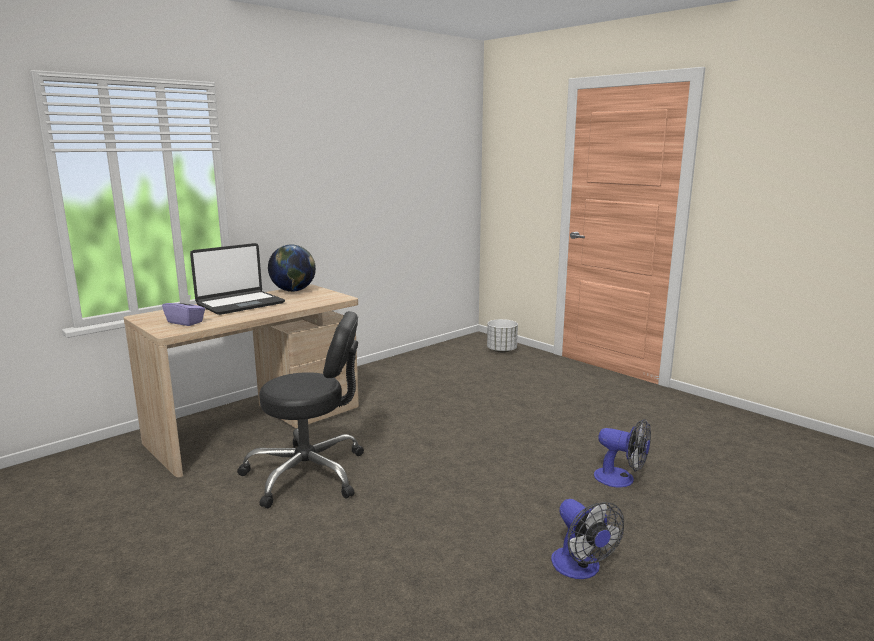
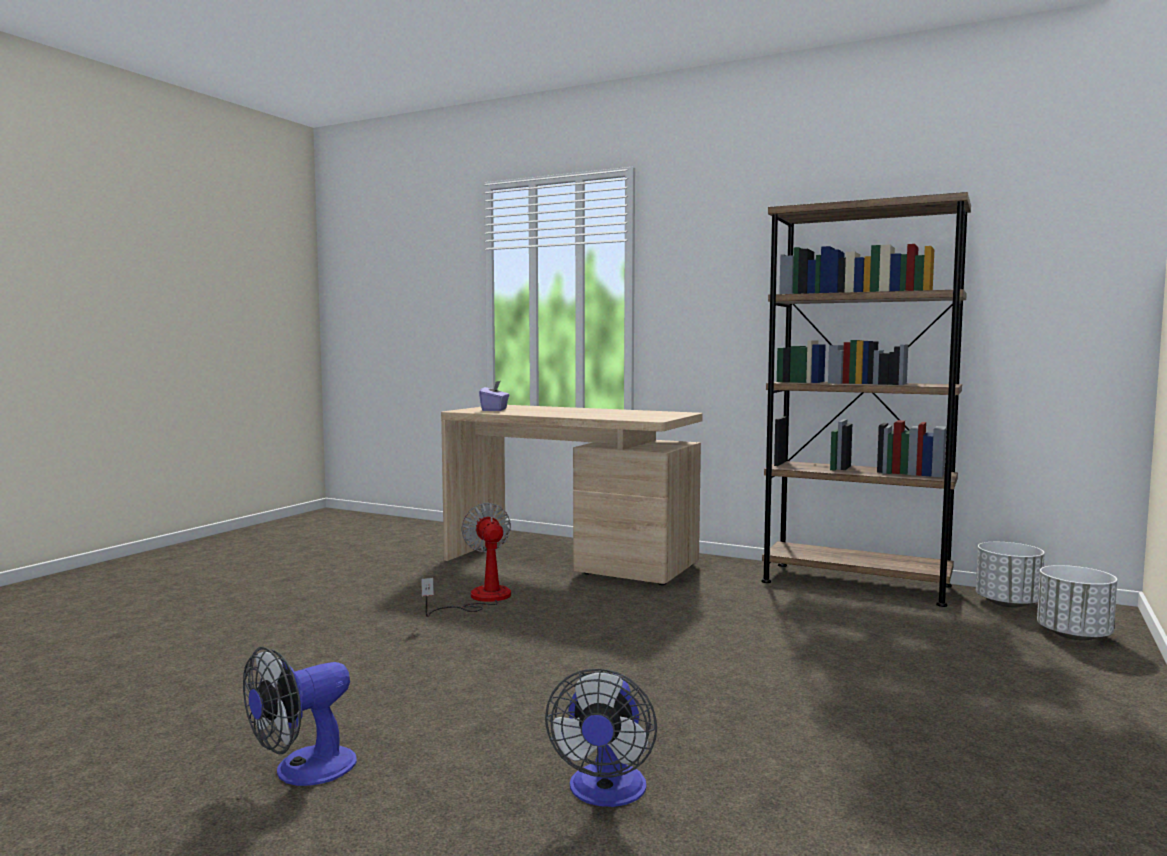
camera: 70 degrees right, 10 degrees down
laptop [190,243,285,315] -> none
black office chair [237,311,364,509] -> fan [421,503,511,617]
globe [268,245,316,292] -> none
none -> brown bookcase [761,192,971,607]
none -> white planter [976,542,1045,607]

